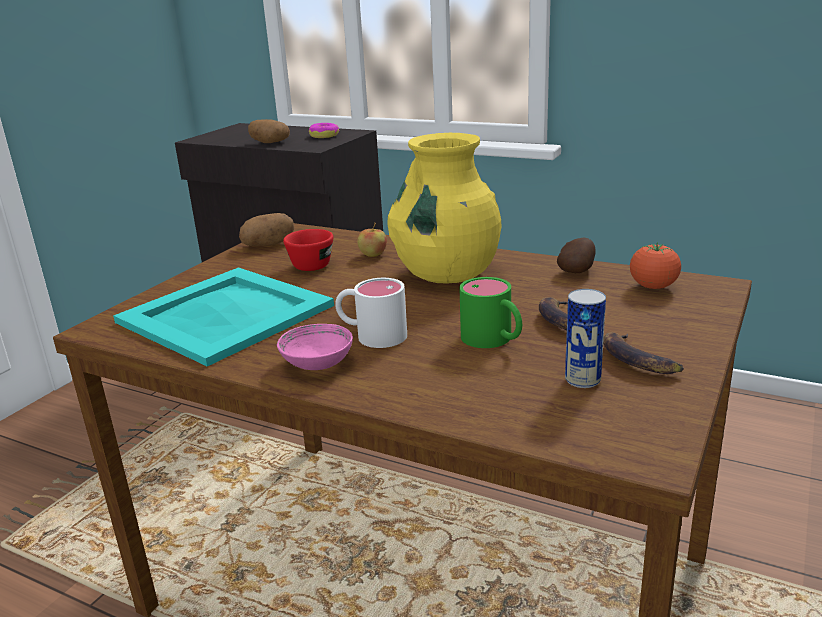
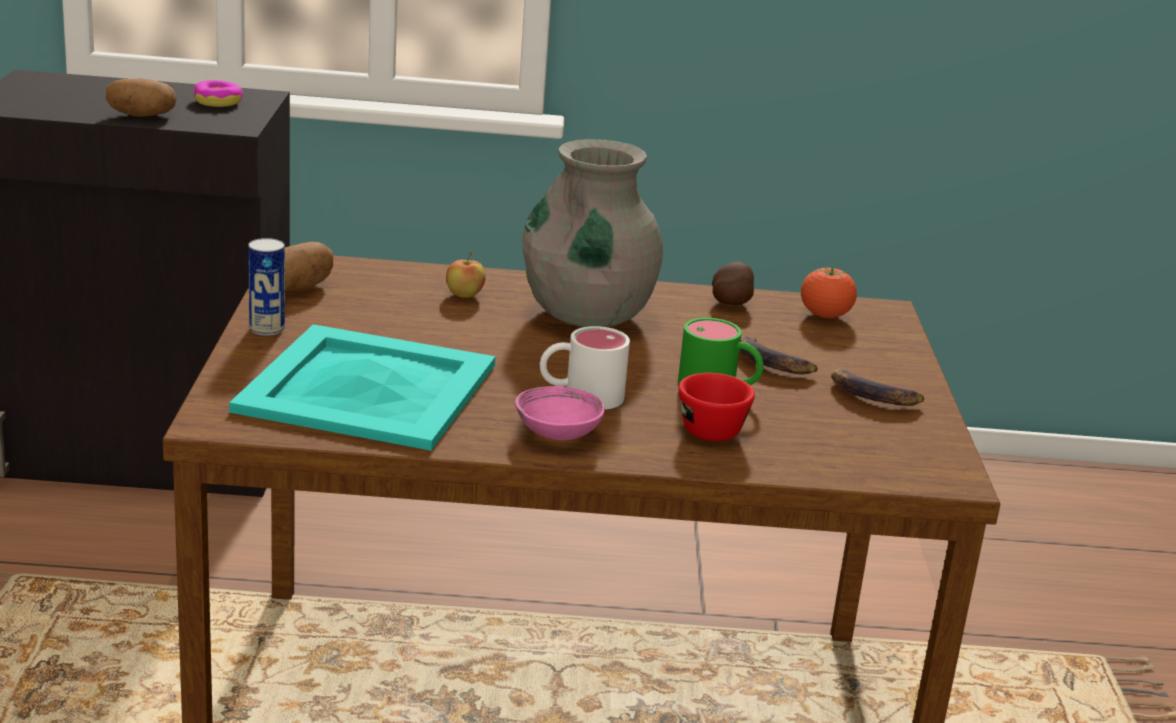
camera: 30 degrees left, 0 degrees up
red cup [283,229,333,271] -> red cup moved to [678,373,755,441]
yellow vase [387,133,501,284] -> grey vase [522,139,663,327]
can [565,289,606,388] -> can moved to [248,238,285,336]

